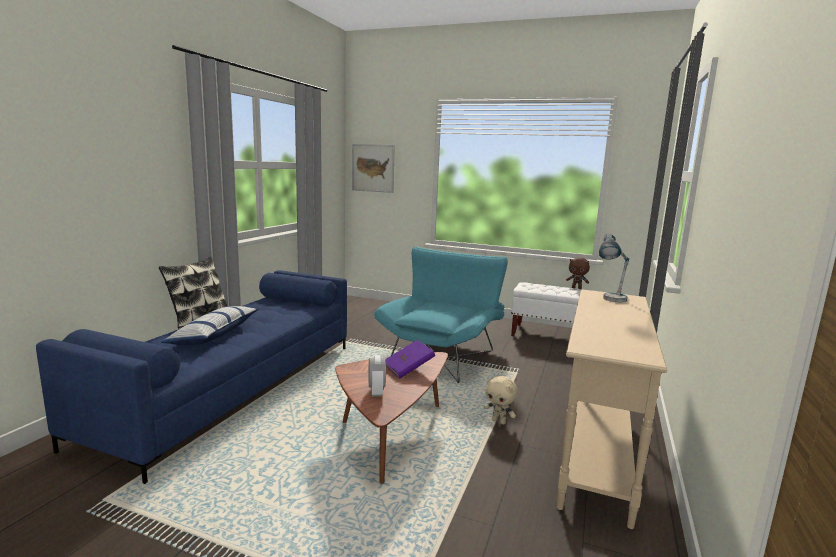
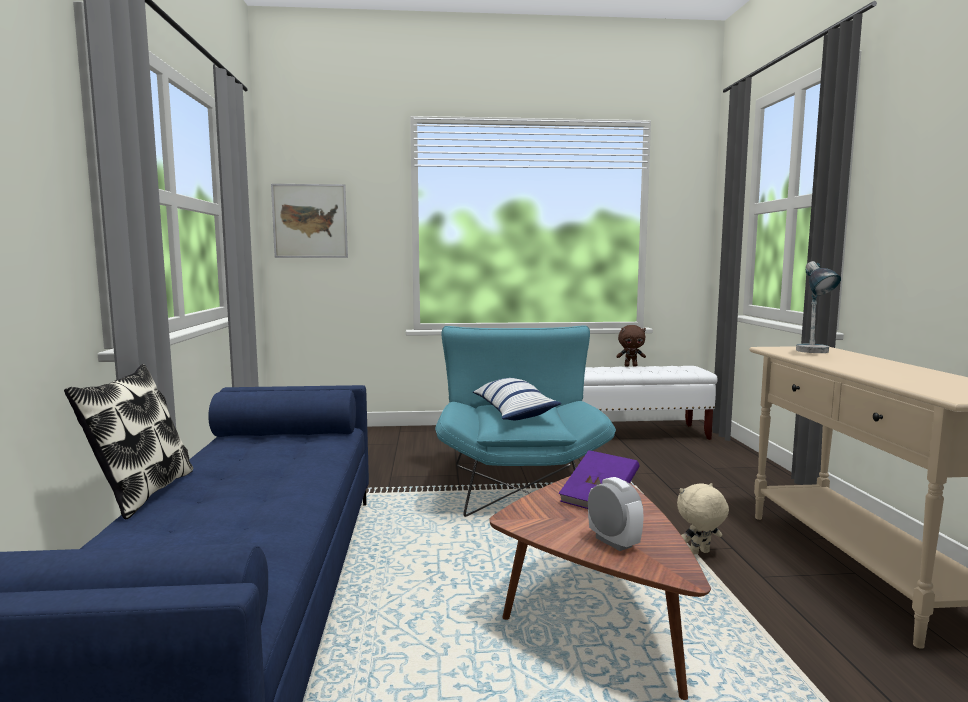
camera: 25 degrees left, 5 degrees down
pillow [161,306,259,345] -> pillow moved to [473,378,561,420]
beige plush toy [484,376,518,425] -> beige plush toy turned 150 degrees clockwise [677,483,729,555]

